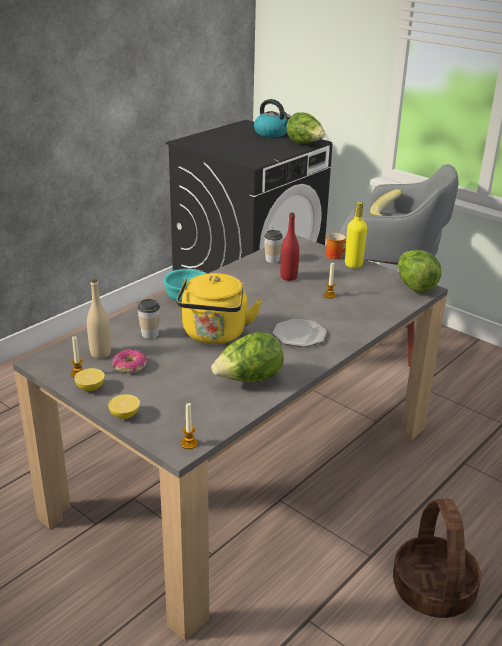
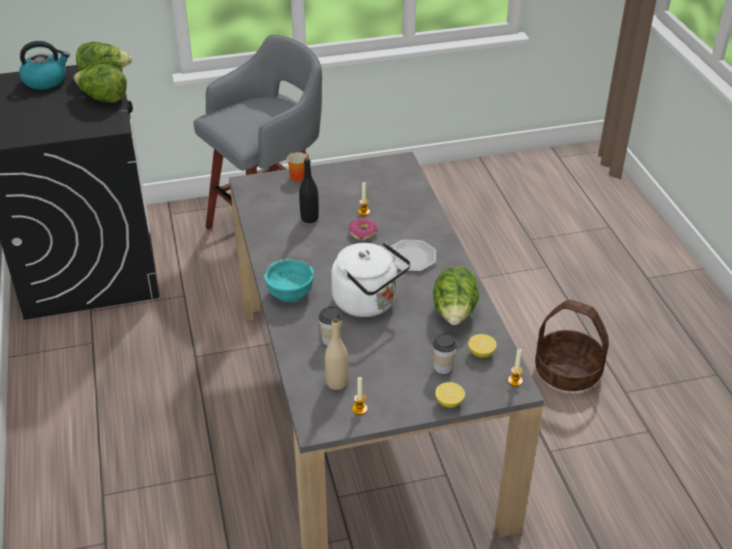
camera: 55 degrees left, 10 degrees up
lemon [74,368,105,391] -> lemon moved to [468,334,497,358]
donut [112,349,147,373] -> donut moved to [349,218,377,240]
yellow kettle [176,273,262,344] -> white kettle [331,242,411,317]
cup [264,230,283,263] -> cup moved to [433,333,457,374]
red bottle [280,212,299,281] -> black bottle [299,157,319,223]
yellow bottle [345,202,367,268] -> none
banana [370,189,402,216] -> none
lettuce [398,250,441,293] -> lettuce moved to [74,64,127,103]

